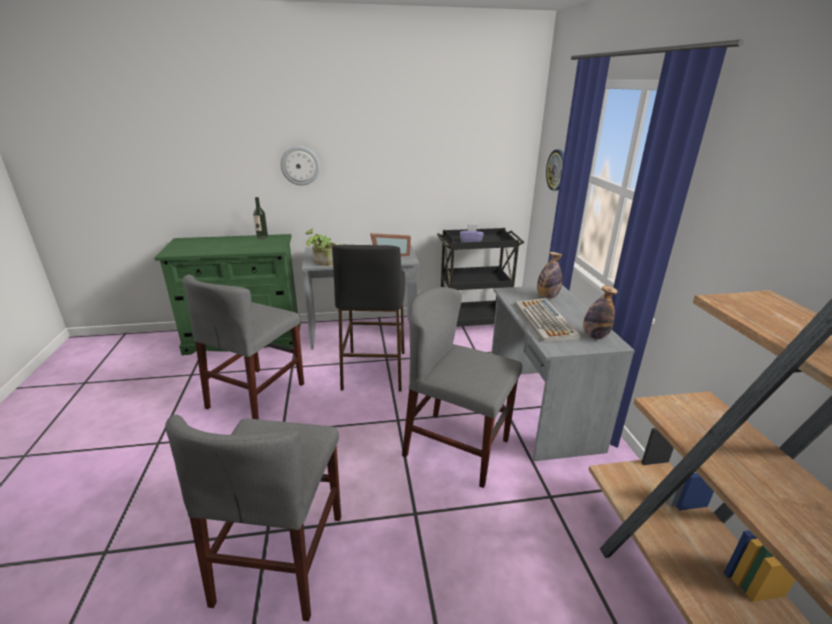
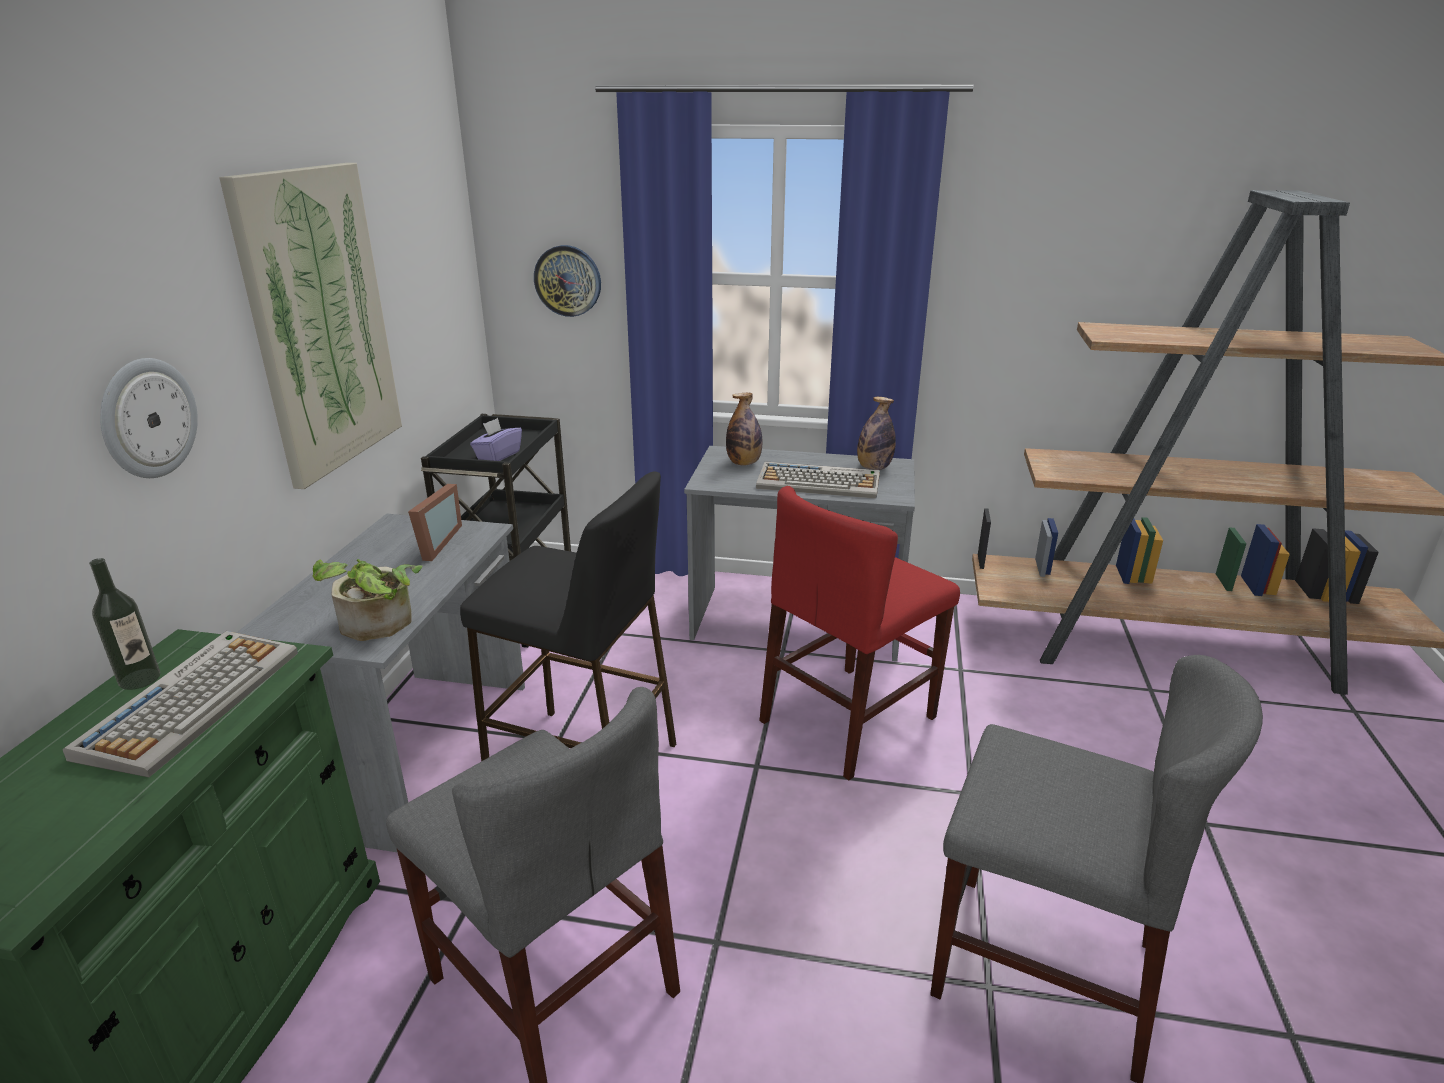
camera: 70 degrees left, 0 degrees up
grey chair [402,287,522,488] -> red chair [759,486,960,780]
none -> keyboard [63,631,298,777]
none -> picture [219,163,402,489]

